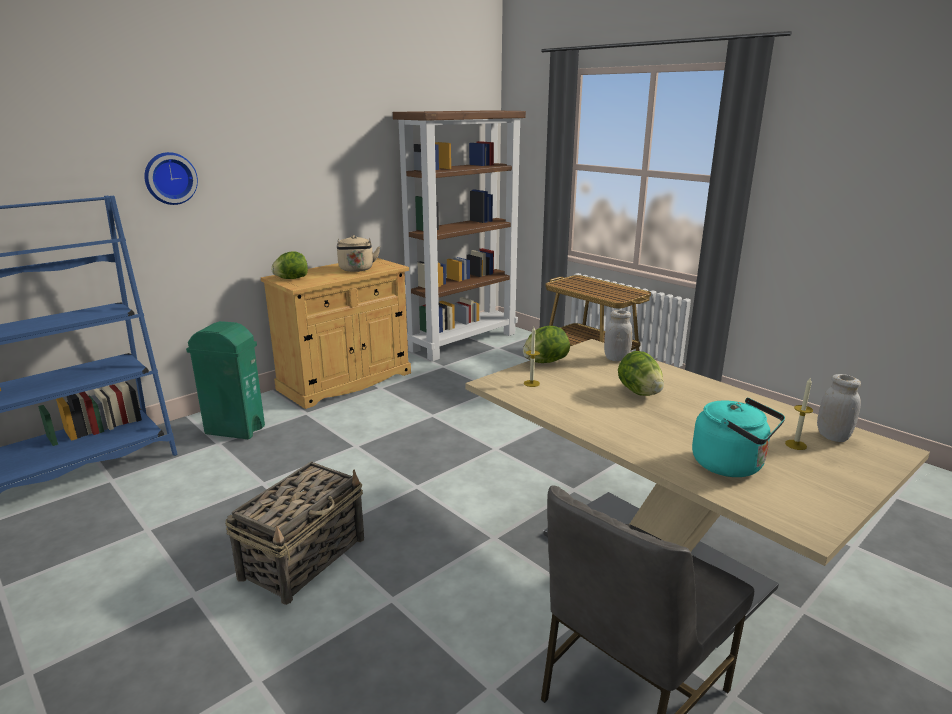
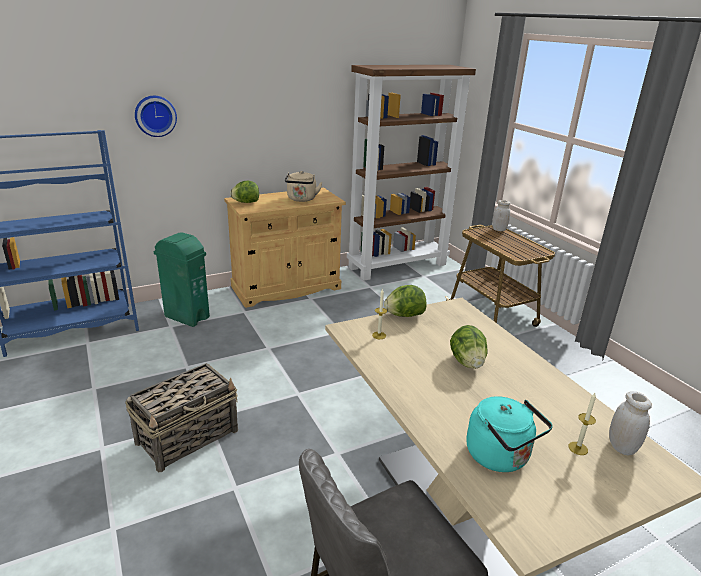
camera: 15 degrees right, 5 degrees up
white jar [604,310,632,361] -> white jar moved to [492,200,510,231]

